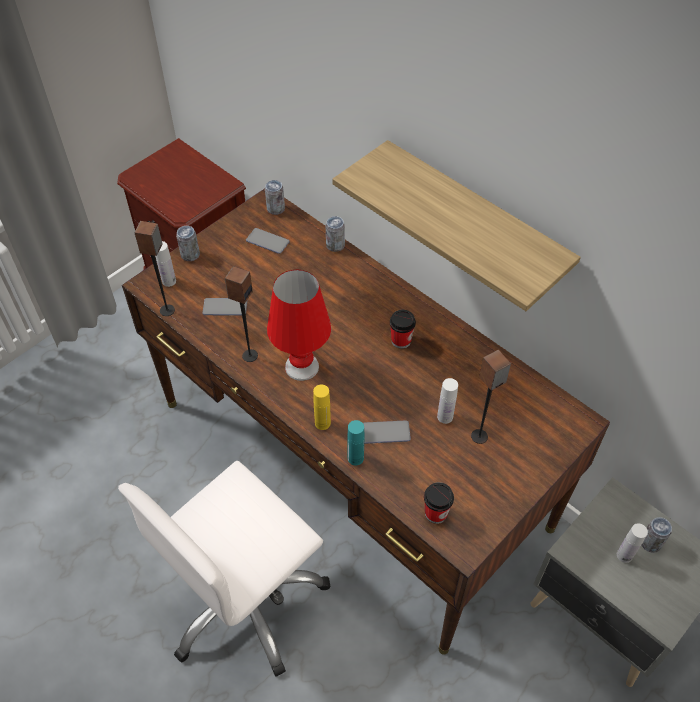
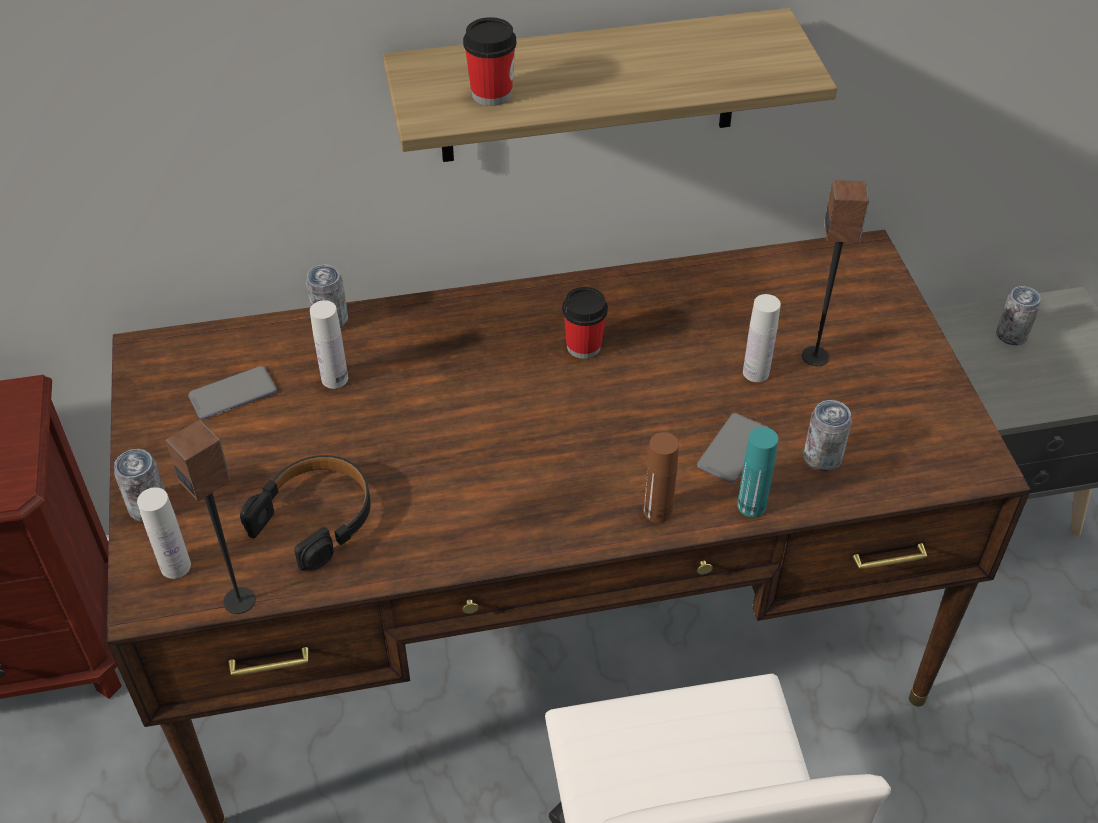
camera: 55 degrees left, 5 degrees down
phone [202,298,247,316] -> black headphones [240,455,371,571]
speaker [225,266,258,362] -> none
can [265,180,285,215] -> can moved to [803,400,852,472]
red table lamp [267,270,331,381] -> none
yellow bottle [313,385,331,430] -> brown bottle [643,432,679,523]
cup [424,482,454,524] -> cup moved to [463,17,517,106]
white bottle [617,523,648,563] -> white bottle moved to [310,300,348,389]

